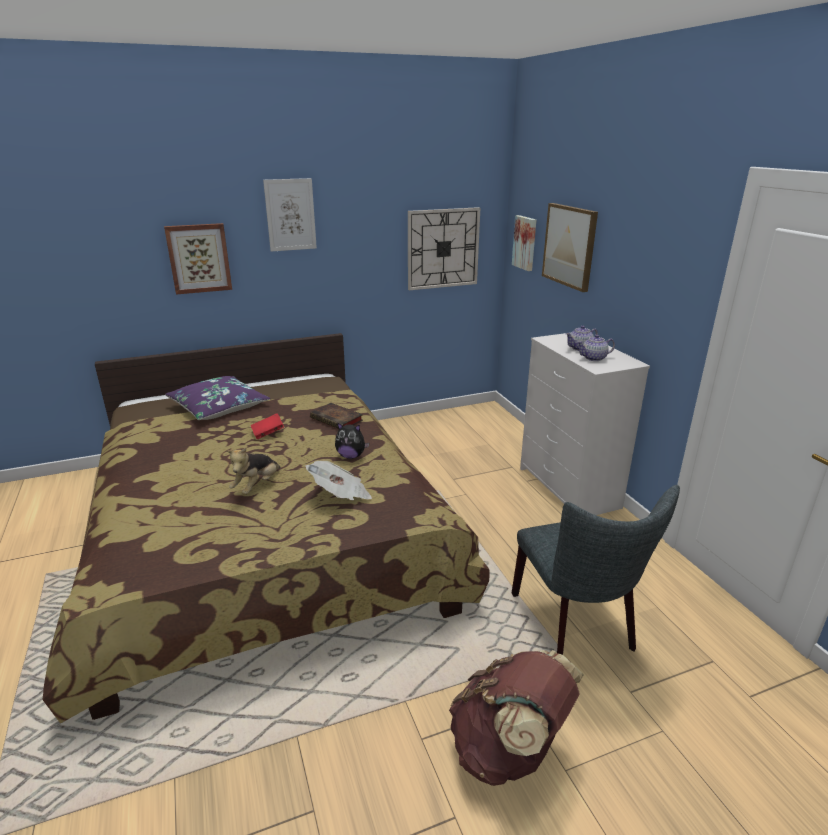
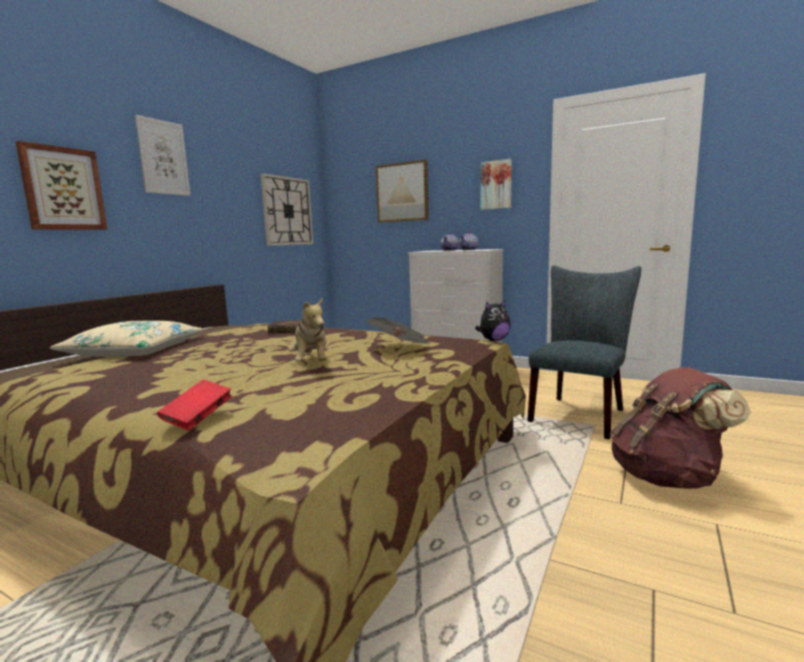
camera: 40 degrees left, 15 degrees down
purple pillow [165,376,270,420] -> beige pillow [50,321,204,357]
red book [251,413,284,439] -> red book moved to [157,380,232,430]
plush toy [335,423,370,459] -> plush toy moved to [475,300,511,341]
picture [512,215,536,271] -> picture moved to [480,159,512,210]
grey chair [512,485,680,655] -> grey chair turned 90 degrees counterclockwise [527,265,641,439]

